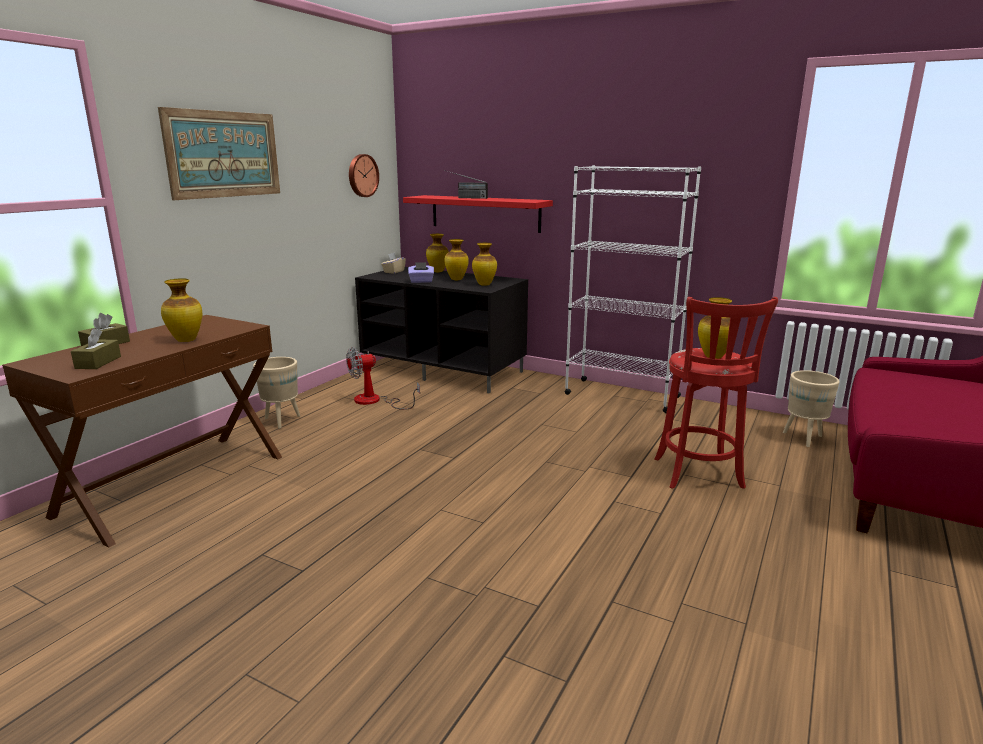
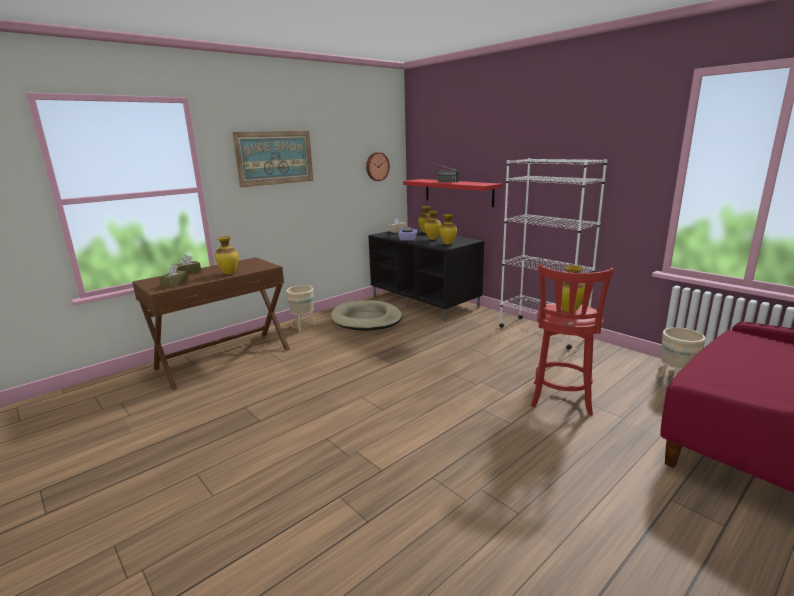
camera: 20 degrees right, 0 degrees up
fan [346,347,420,410] -> beige dog bed [331,301,402,330]

